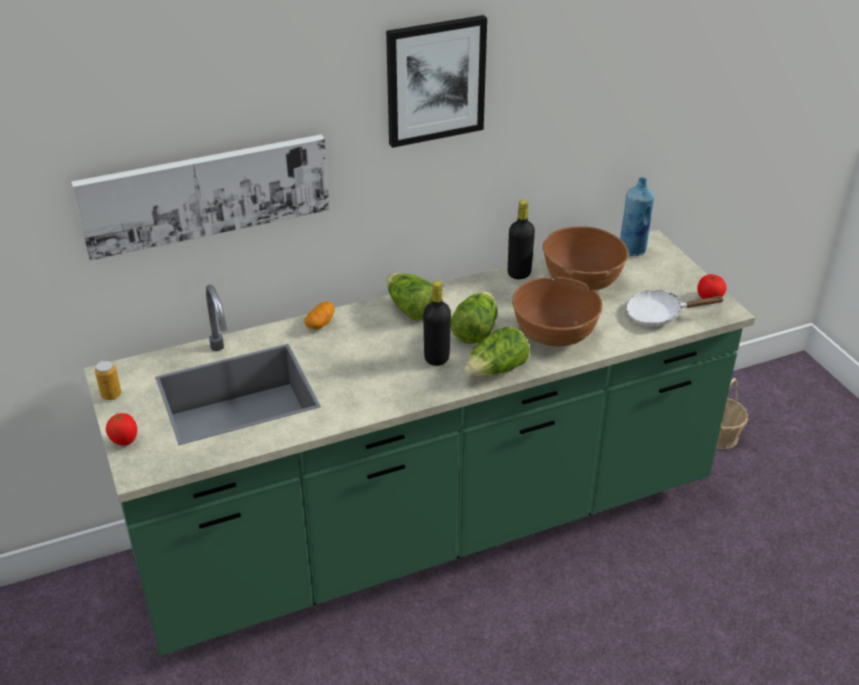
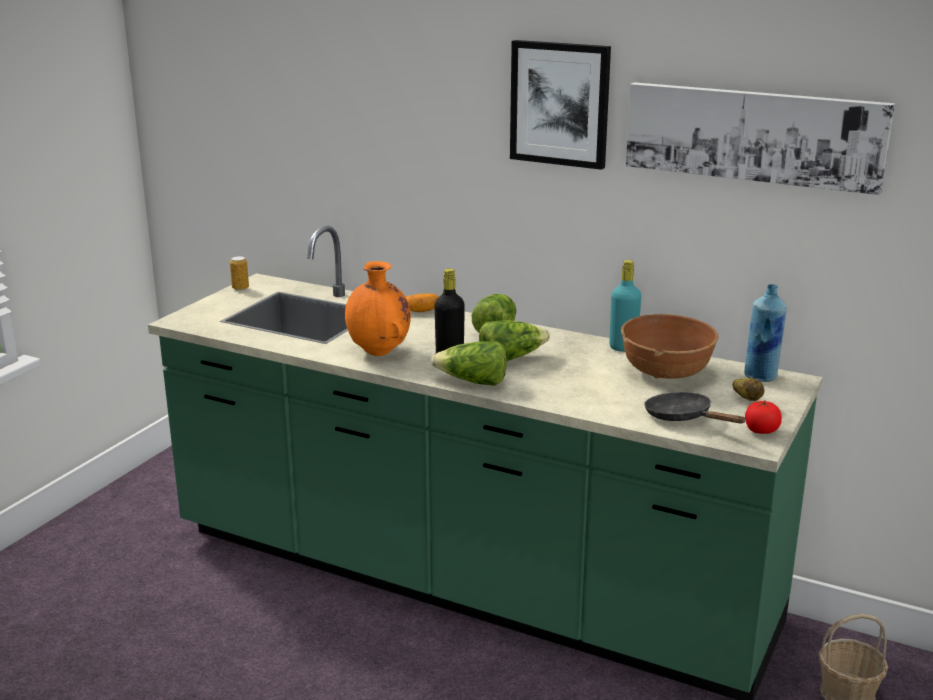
camera: 50 degrees right, 15 degrees down
picture [71,134,329,261] -> picture moved to [626,82,895,195]
tomato [106,413,137,446] -> none
black bottle [508,200,535,279] -> turquoise bottle [609,260,641,352]
brown bowl [512,277,603,347] -> none
white frying pan [626,290,725,326] -> black frying pan [644,392,745,424]
none -> orange vase [345,261,411,356]
none -> potato [732,378,764,401]

